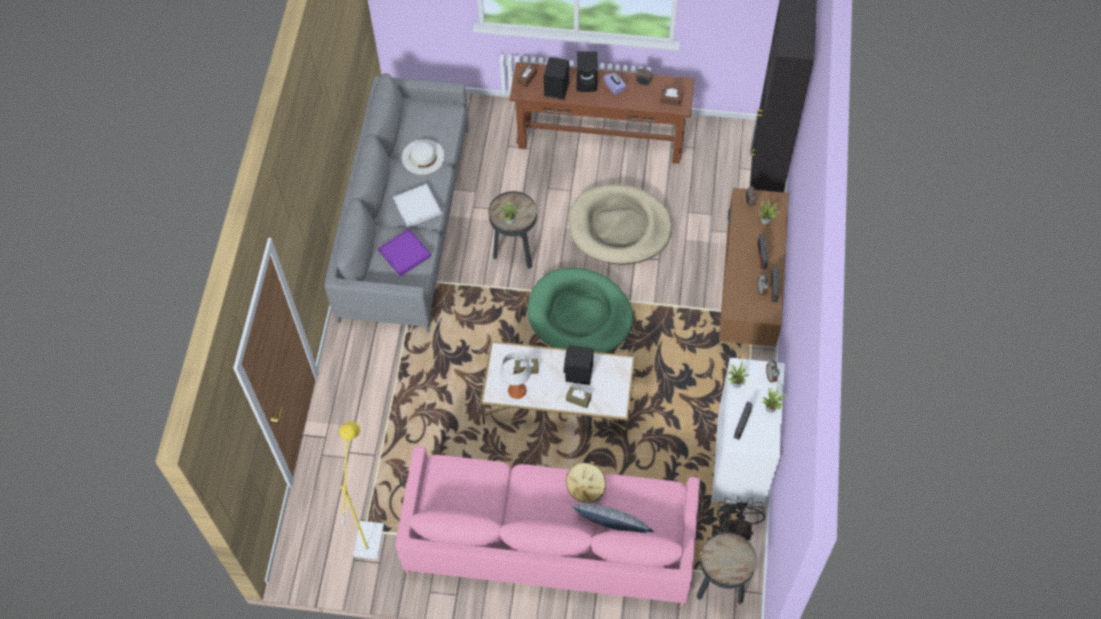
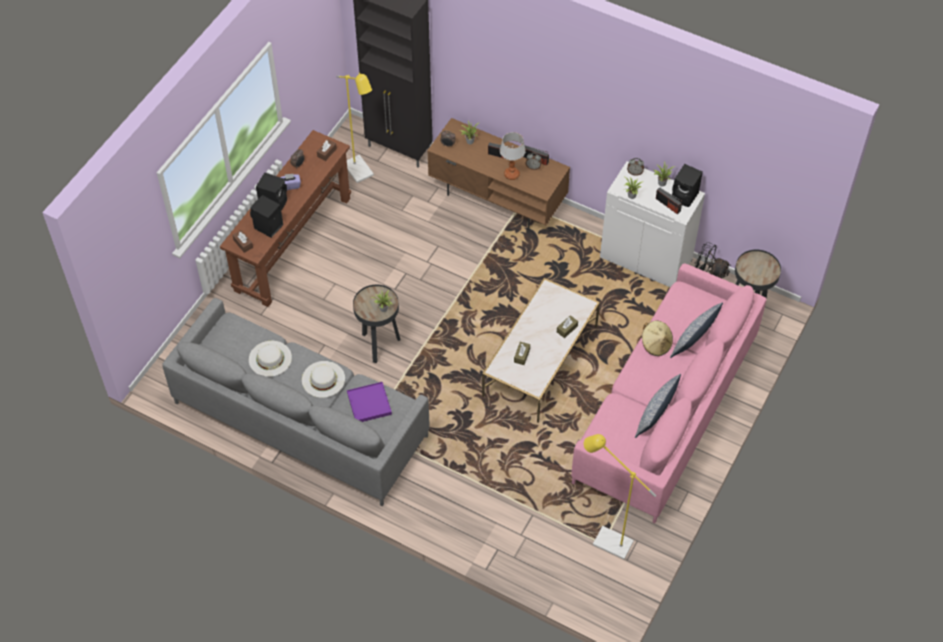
camera: 70 degrees left, 5 degrees down
white tray [393,183,442,228] -> white hat [302,361,345,398]
table lamp [500,352,531,399] -> table lamp moved to [500,132,526,180]
green dog bed [527,268,633,353] -> none
black speaker [564,345,594,385] -> black speaker moved to [672,164,703,207]
beige dog bed [568,184,672,265] -> none
none -> yellow floor lamp [336,72,374,183]
none -> pillow [635,374,681,438]

